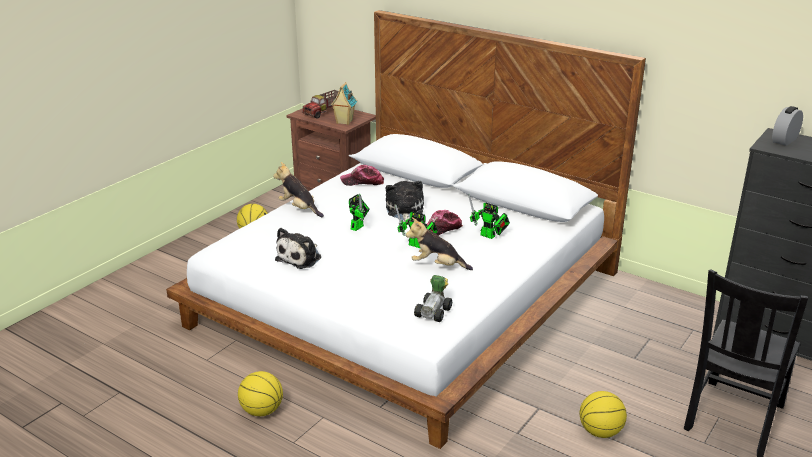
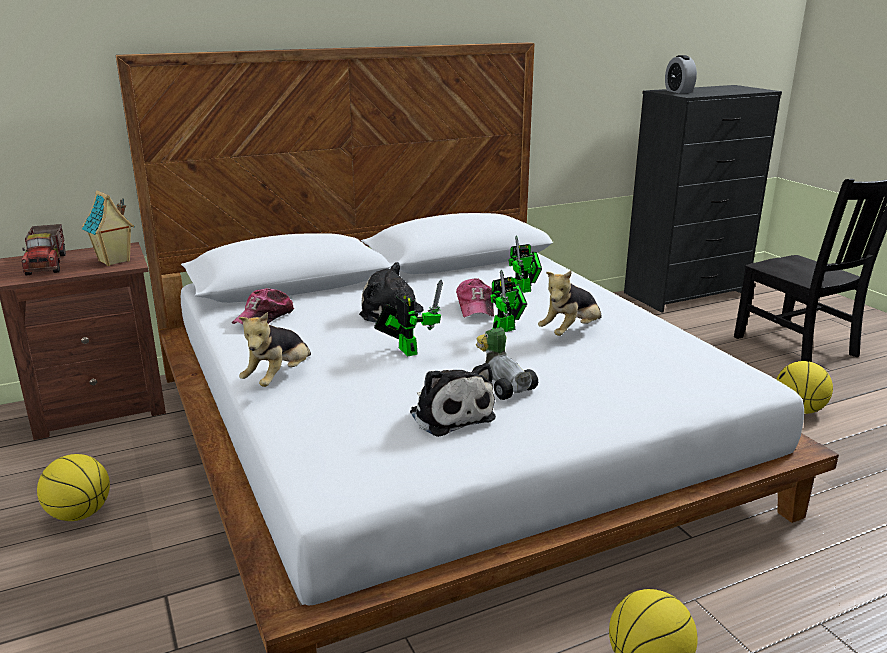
camera: 60 degrees left, 5 degrees down
plush toy [273,162,324,217] -> plush toy turned 45 degrees counterclockwise [239,312,311,387]
toy car [414,275,452,322] -> toy car moved to [472,327,538,400]

